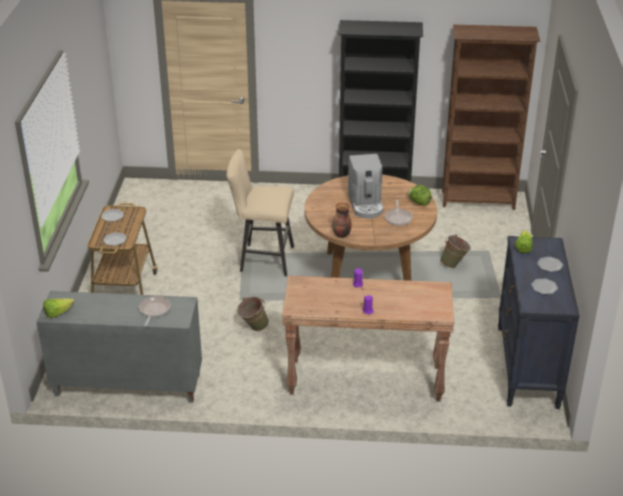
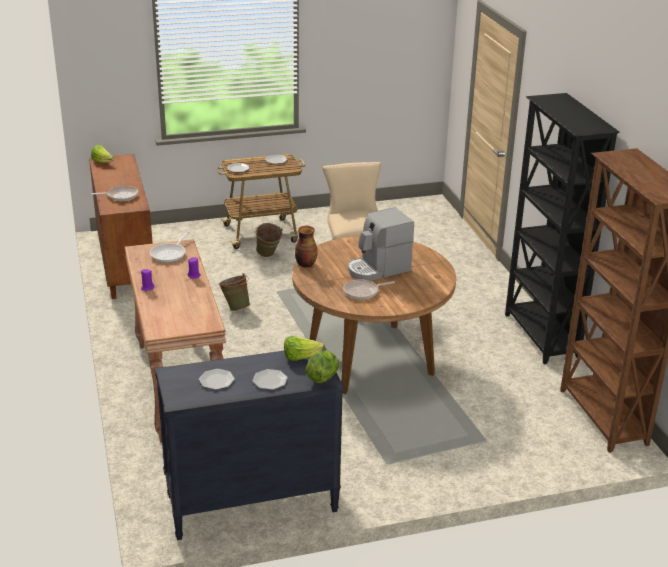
camera: 70 degrees right, 5 degrees down
grey cabinet [37,291,202,403] -> brown cabinet [89,154,153,299]
lettuce [407,185,432,206] -> lettuce moved to [305,350,339,383]
green bucket [440,234,471,268] -> green bucket moved to [255,223,283,257]
none -> frying pan [150,231,191,263]

